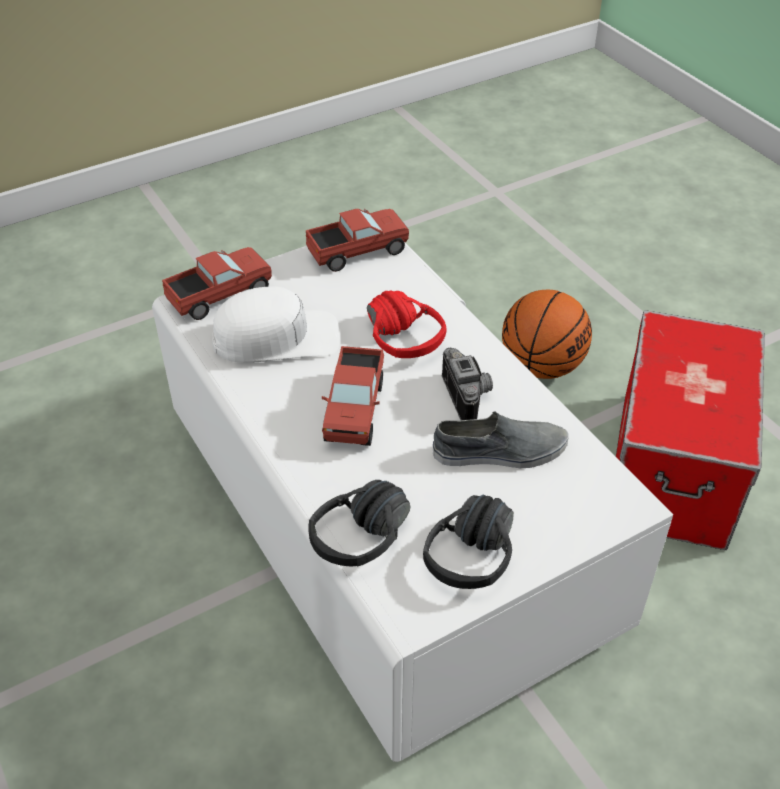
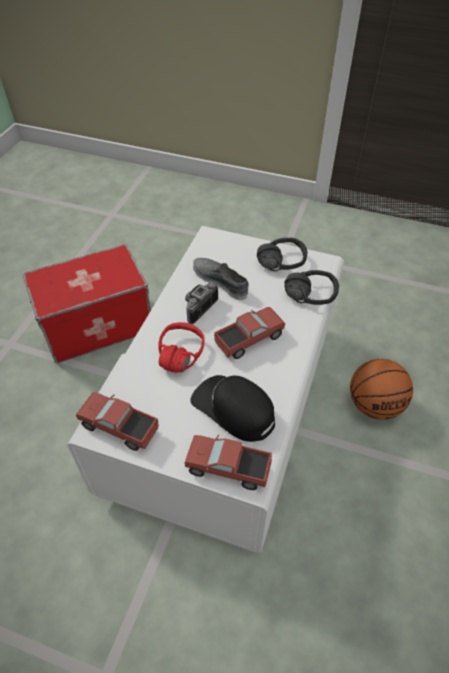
camera: 130 degrees left, 5 degrees up
white cap [212,286,340,363] -> black cap [190,375,275,442]
basketball [502,290,592,379] -> basketball moved to [350,359,413,420]

